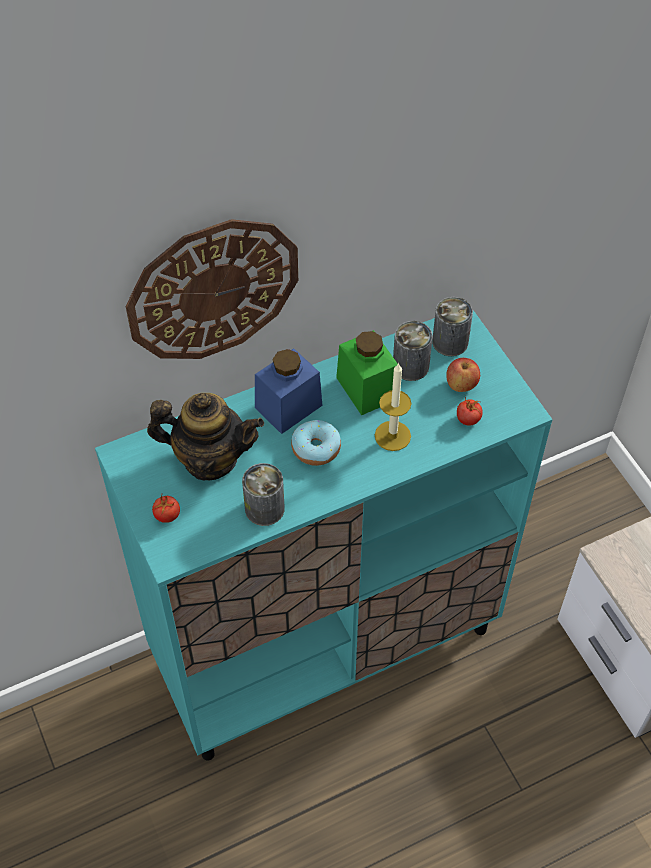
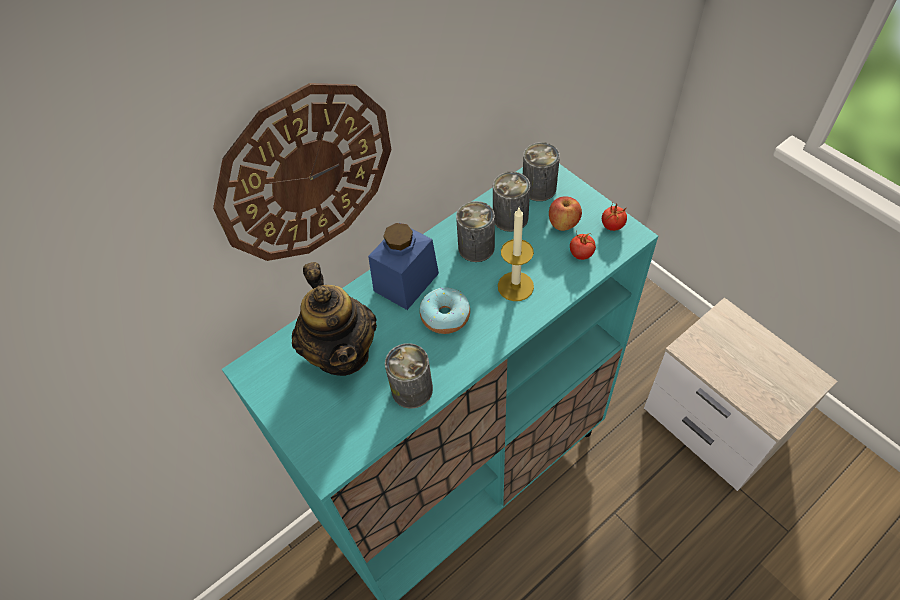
camera: 10 degrees left, 0 degrees up
teapot [147,393,264,480] -> teapot turned 75 degrees clockwise [292,262,377,376]
tomato [152,495,180,523] -> tomato moved to [602,202,627,231]
green jar [336,330,398,415] -> can [456,201,495,262]

